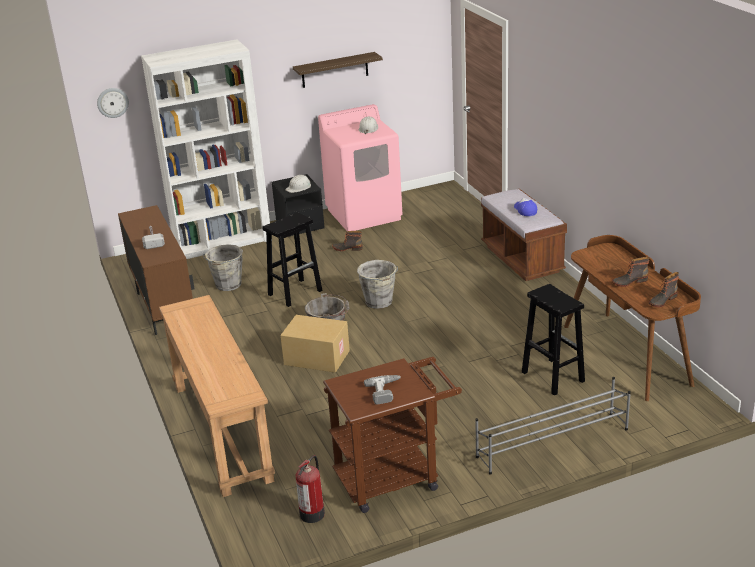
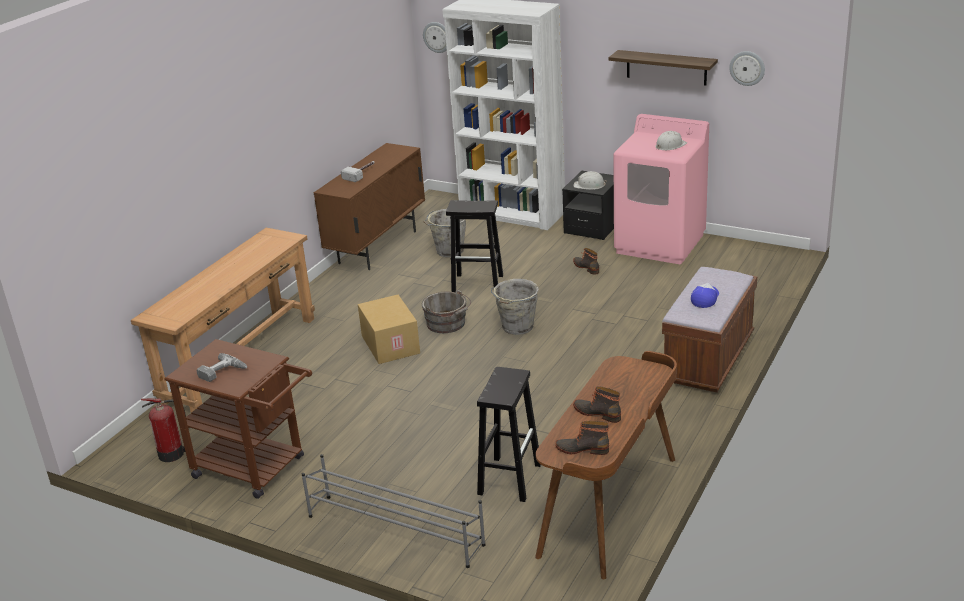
camera: 50 degrees right, 0 degrees up
none -> wall clock [729,51,765,86]

